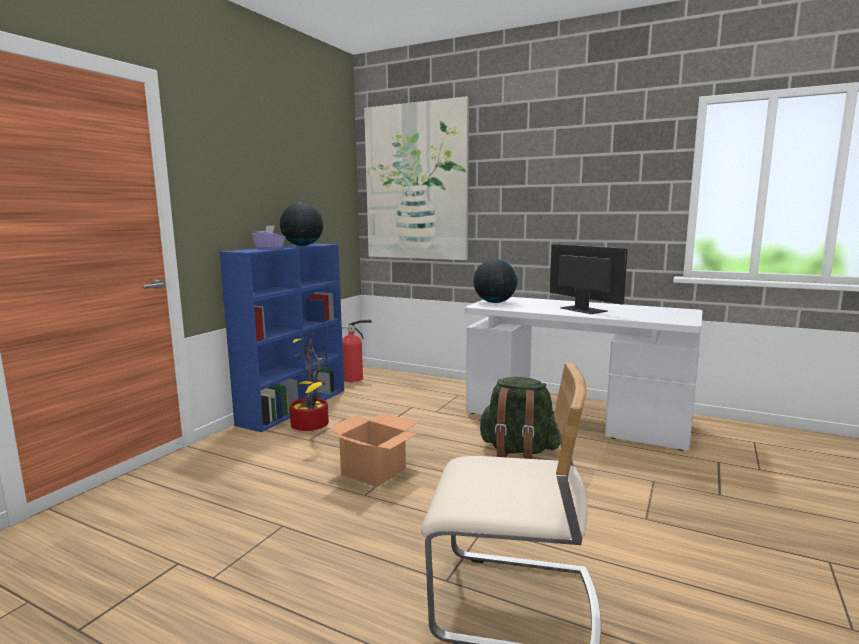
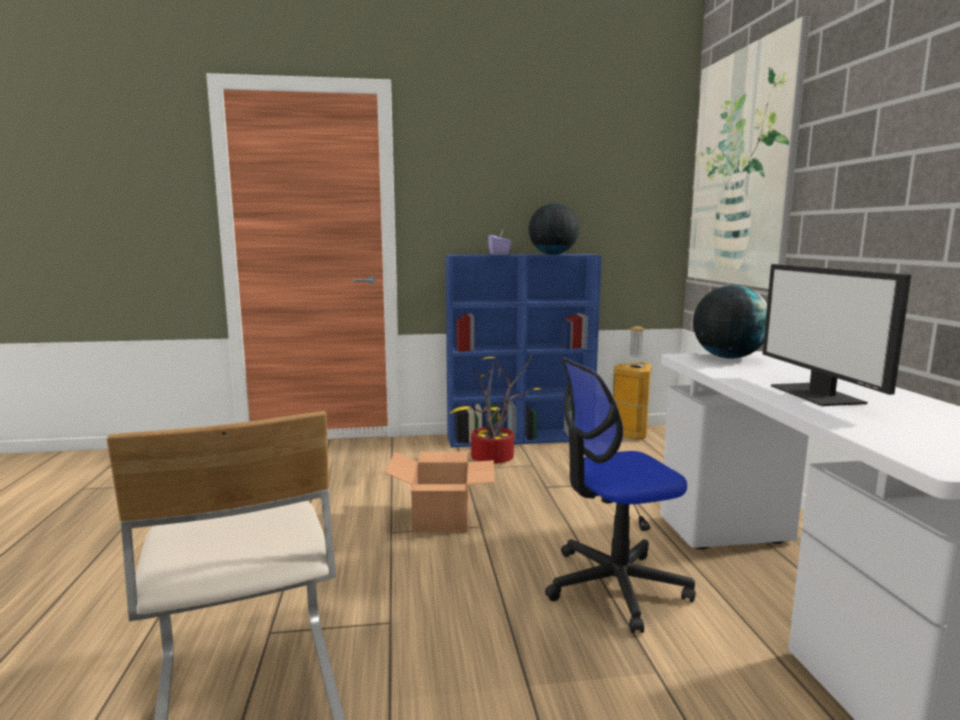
camera: 55 degrees right, 0 degrees up
fire extinguisher [342,319,372,382] -> trash can [613,326,652,440]
green backpack [478,377,560,459] -> office chair [545,357,696,633]
monitor [550,244,628,314] -> monitor turned 150 degrees clockwise [762,264,911,406]

